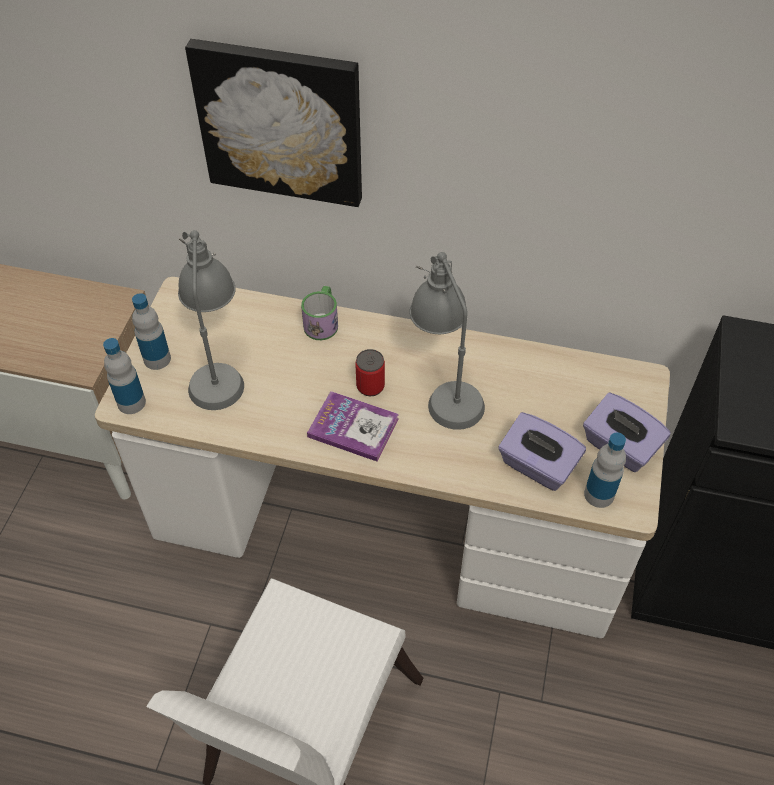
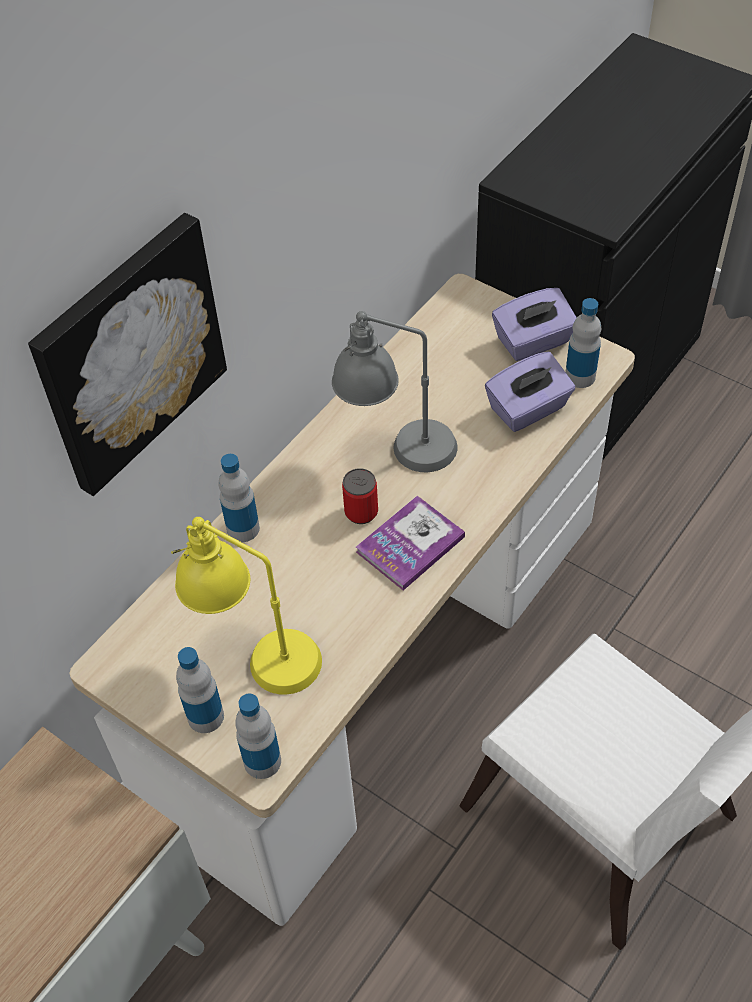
camera: 65 degrees left, 0 degrees up
grey table lamp [178,230,244,410] -> yellow table lamp [171,517,322,695]
mug [301,286,338,340] -> bottle [219,454,260,542]

